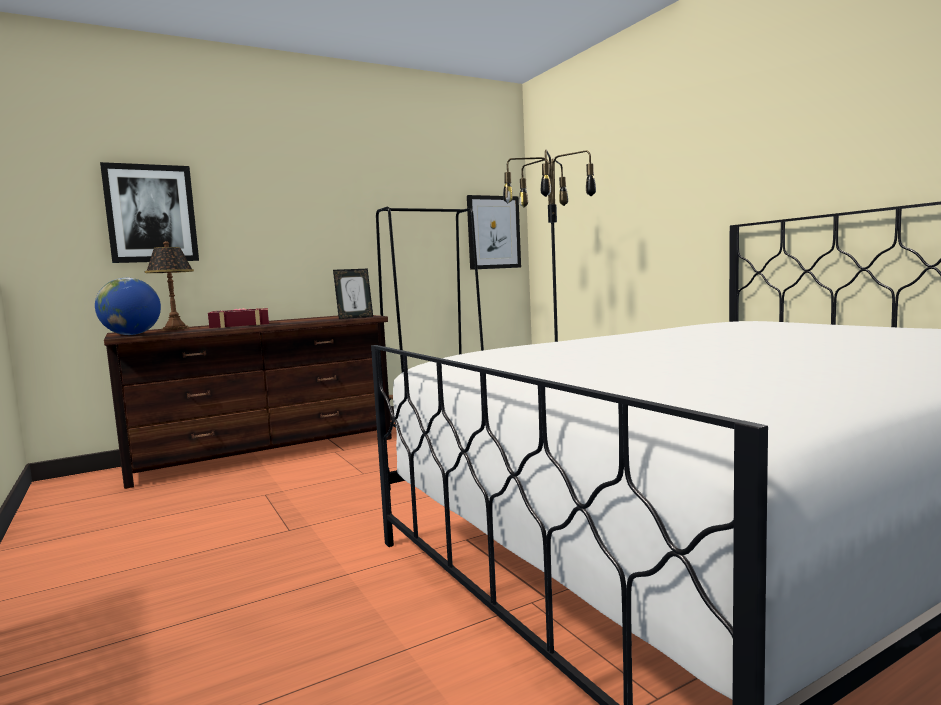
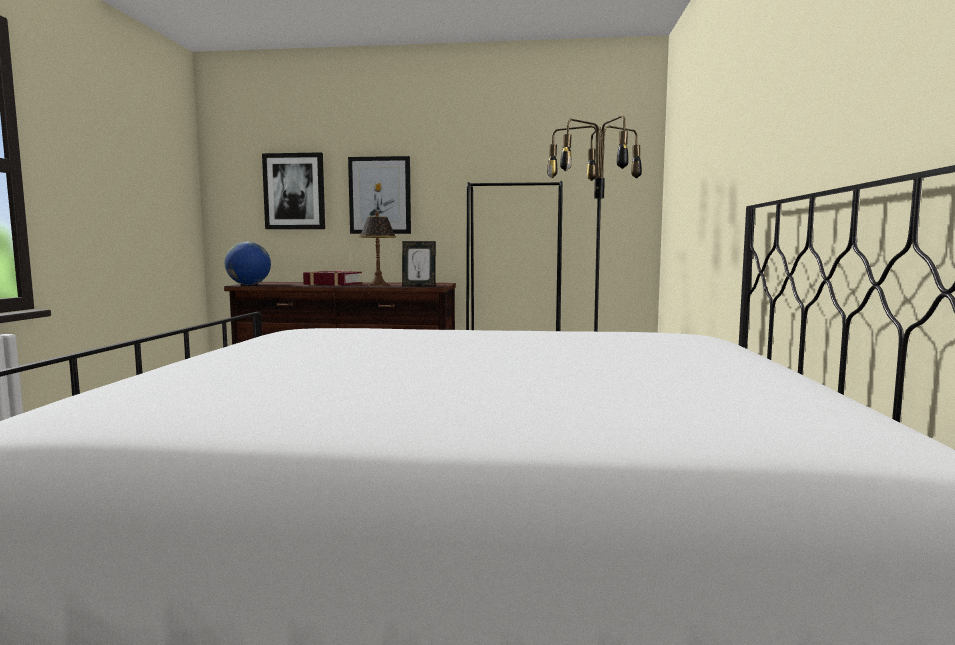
camera: 35 degrees right, 0 degrees up
table lamp [145,241,194,331] -> table lamp moved to [359,212,396,286]
picture [467,195,521,270] -> picture moved to [348,156,411,234]

